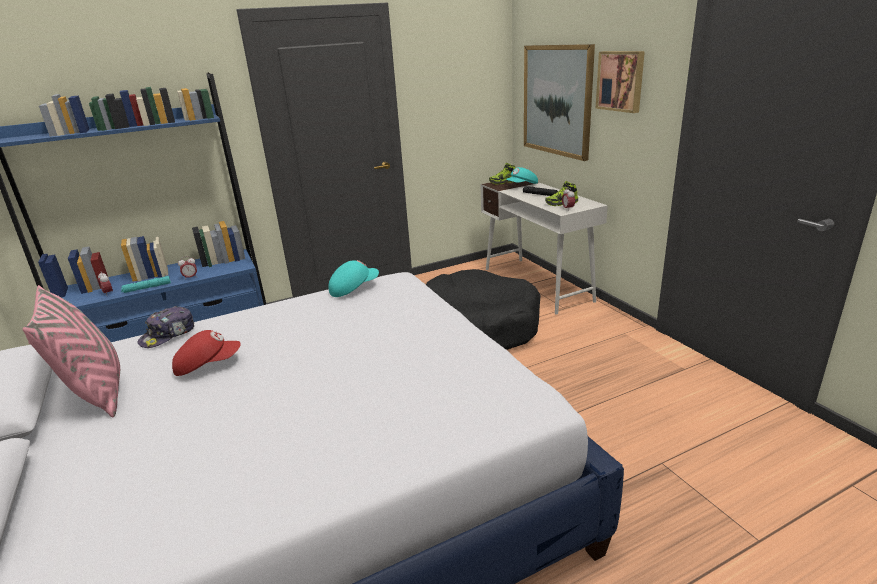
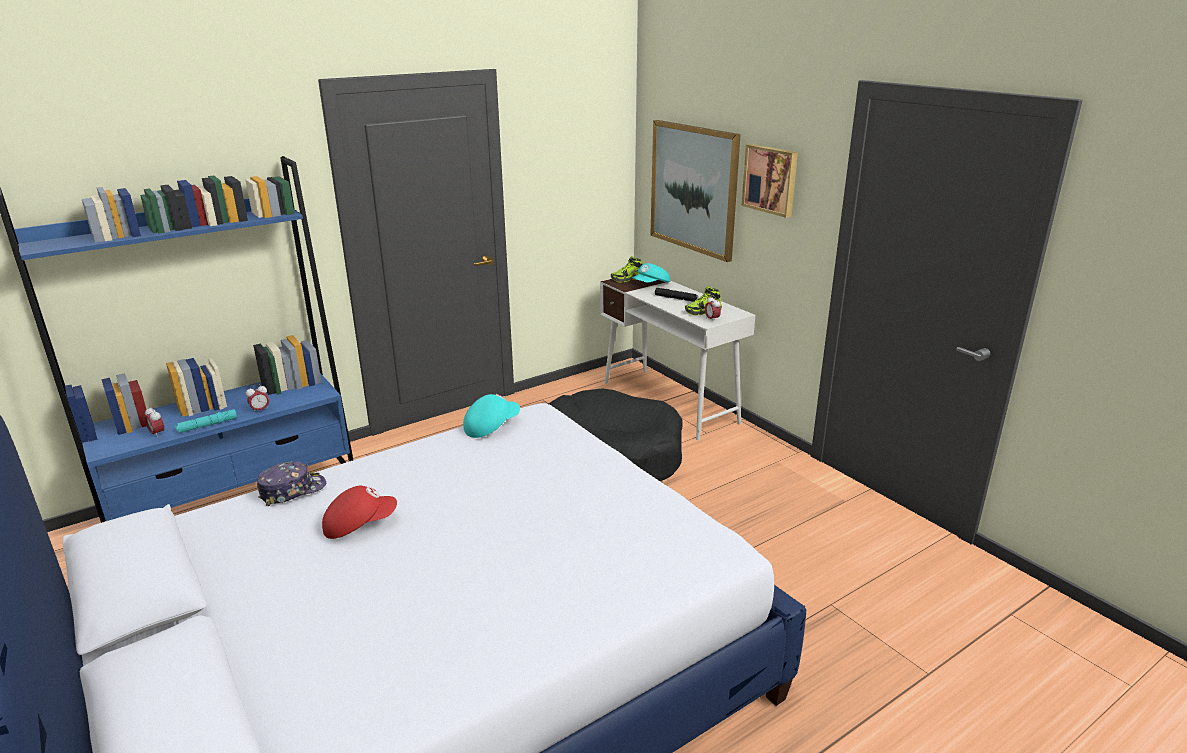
camera: 10 degrees left, 0 degrees up
pink pillow [23,285,120,417] -> none
cap [138,306,194,348] -> cap turned 150 degrees counterclockwise [257,462,326,506]

